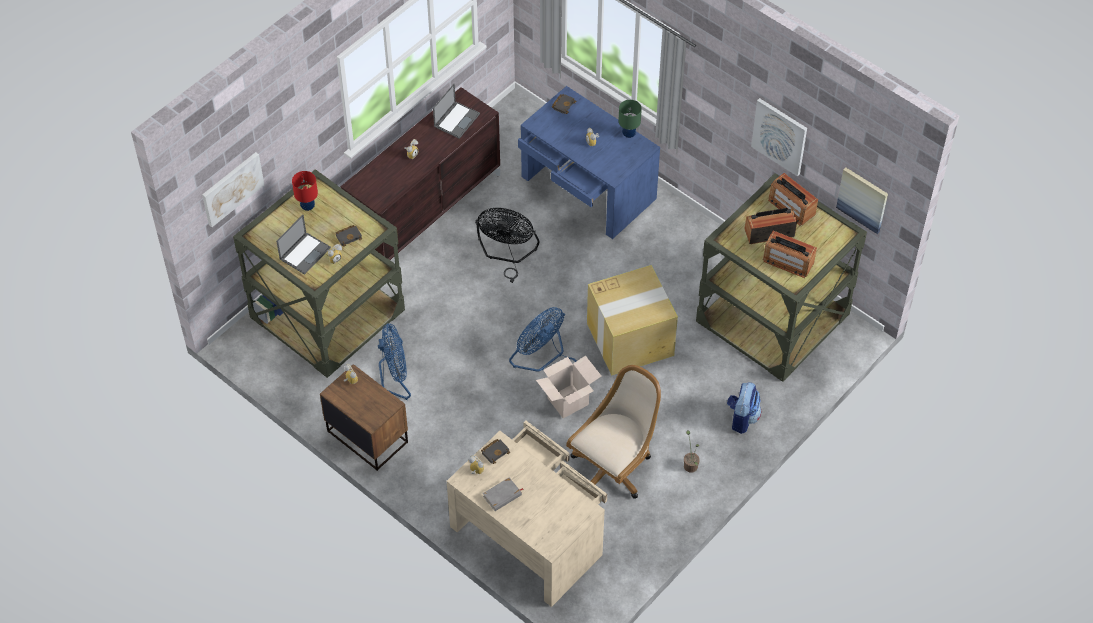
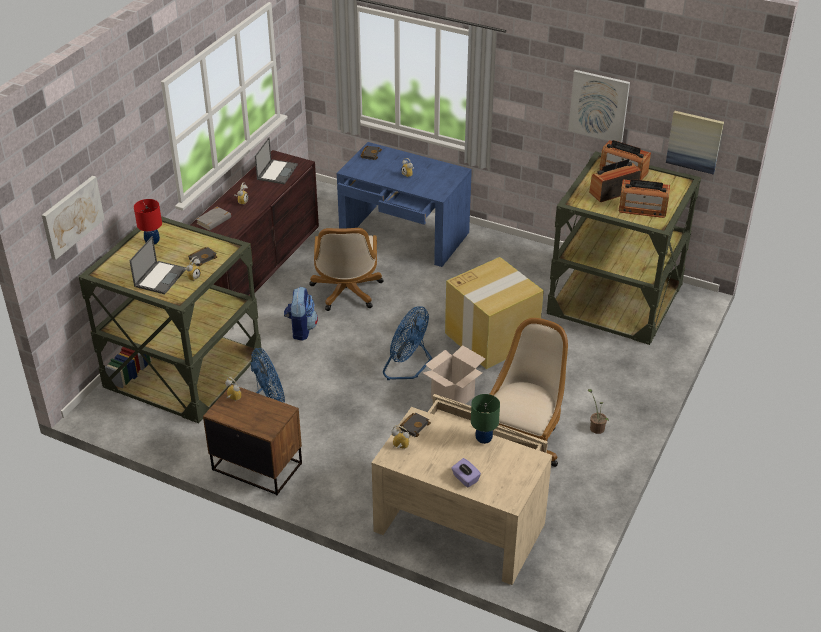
camera: 15 degrees left, 15 degrees down
black fan [475,208,540,283] -> office chair [309,228,383,311]
grey book [483,478,524,511] -> grey book moved to [196,206,232,231]
green table lamp [619,100,642,138] -> green table lamp moved to [471,394,500,444]
backpack [727,382,761,434] -> backpack moved to [284,287,318,341]
none -> purple tissue box [451,458,481,488]

